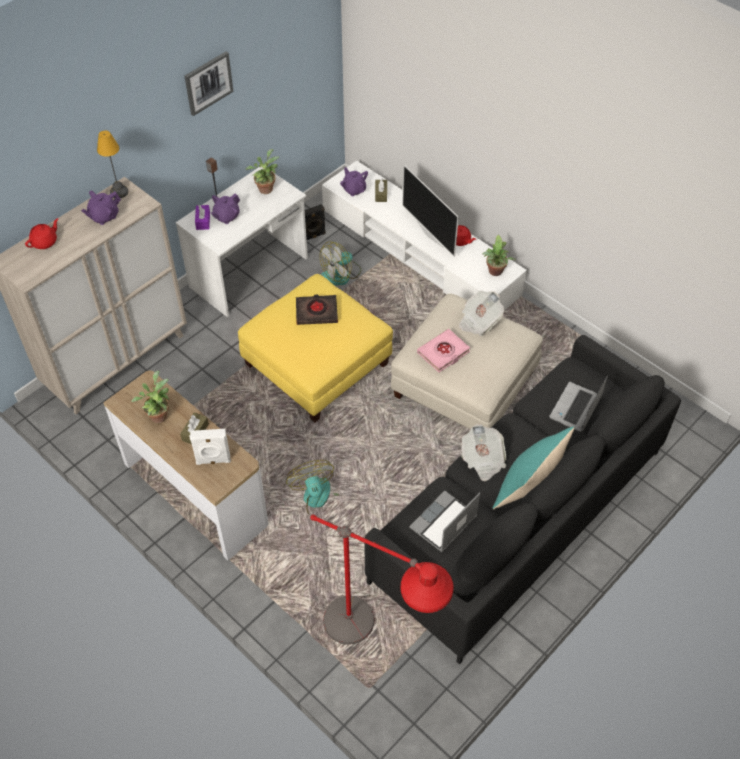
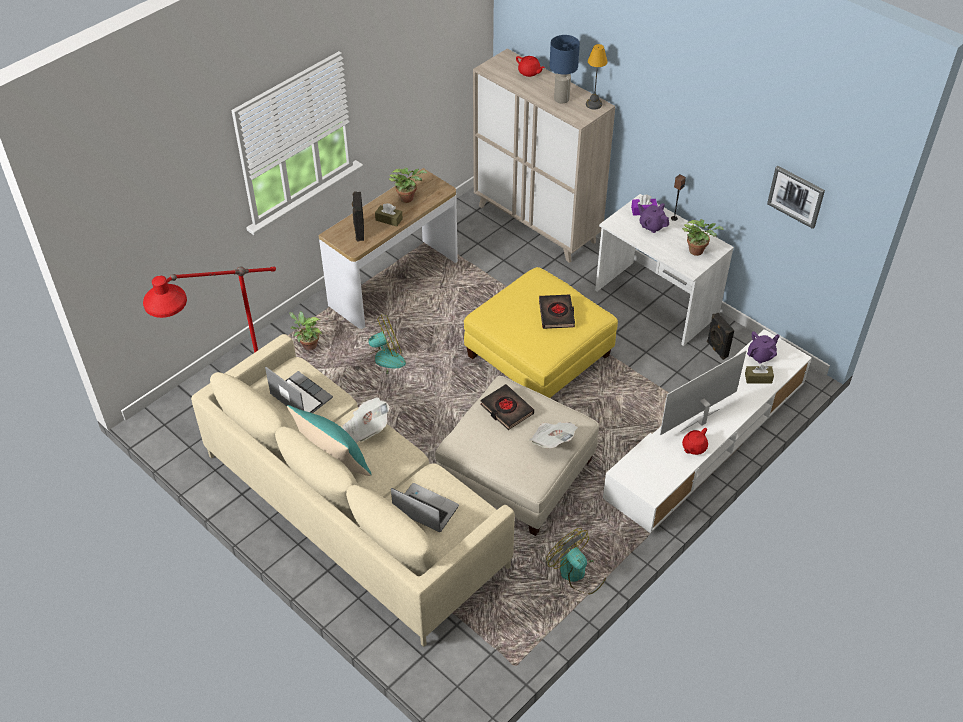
camera: 90 degrees right, 5 degrees down
purple teapot [81,191,121,225] -> blue table lamp [549,35,580,103]
picture [185,51,233,116] -> picture moved to [767,166,825,229]
white speaker [190,429,231,465] -> black speaker [352,191,364,241]
fan [320,242,361,285] -> fan moved to [546,528,607,595]
black sofa [365,335,681,664] -> beige sofa [191,334,515,647]
pink book [417,329,470,372] -> black book [480,384,534,430]
potted plant [483,235,516,276] -> potted plant moved to [290,311,322,350]

